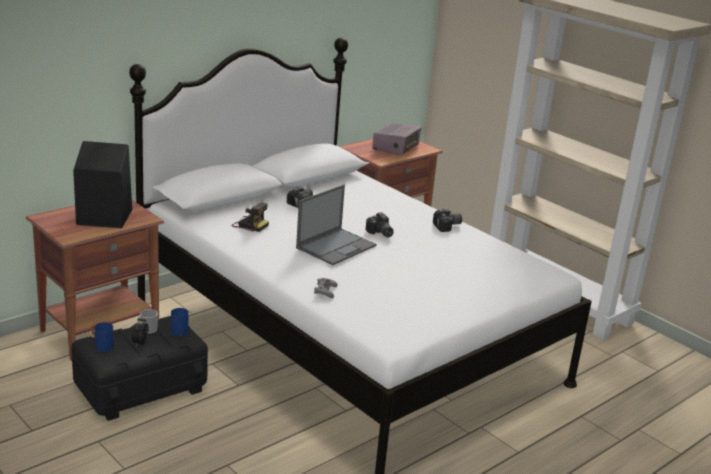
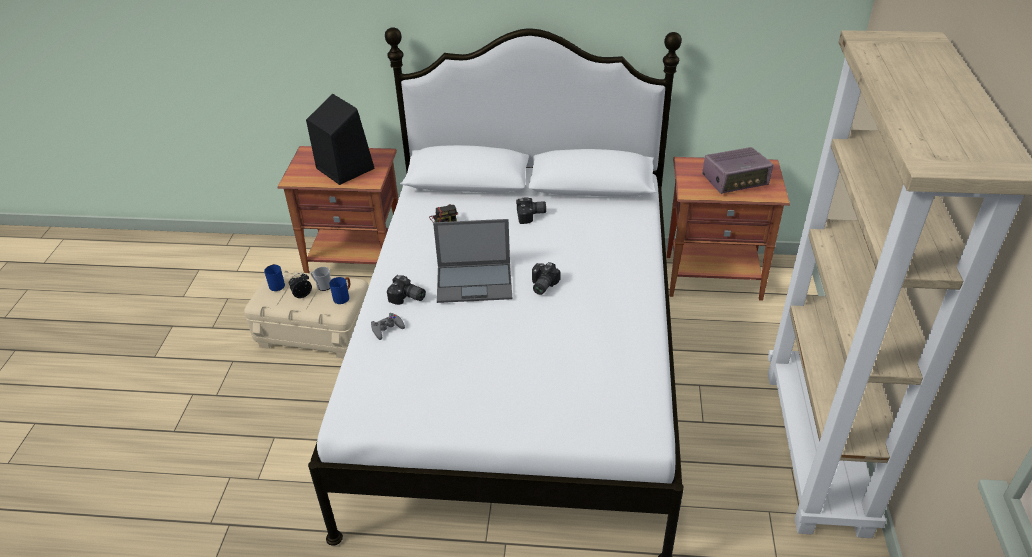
camera: 50 degrees right, 15 degrees up
black storage box [71,316,208,421] -> beige storage box [244,270,369,358]
camera [433,209,462,232] -> camera moved to [387,275,426,305]

